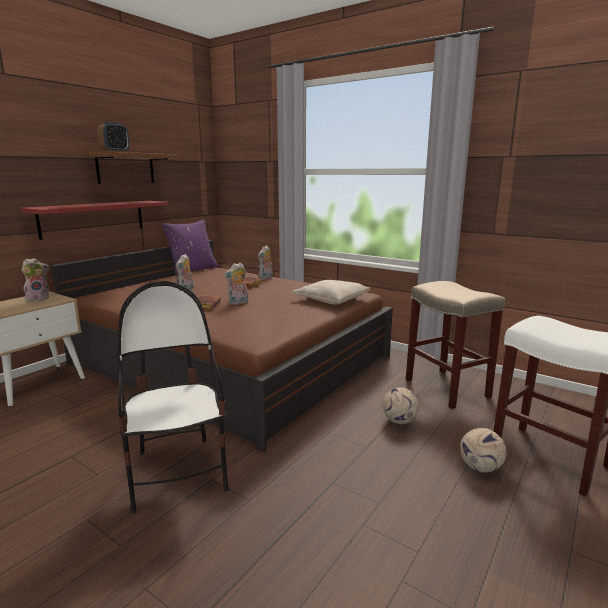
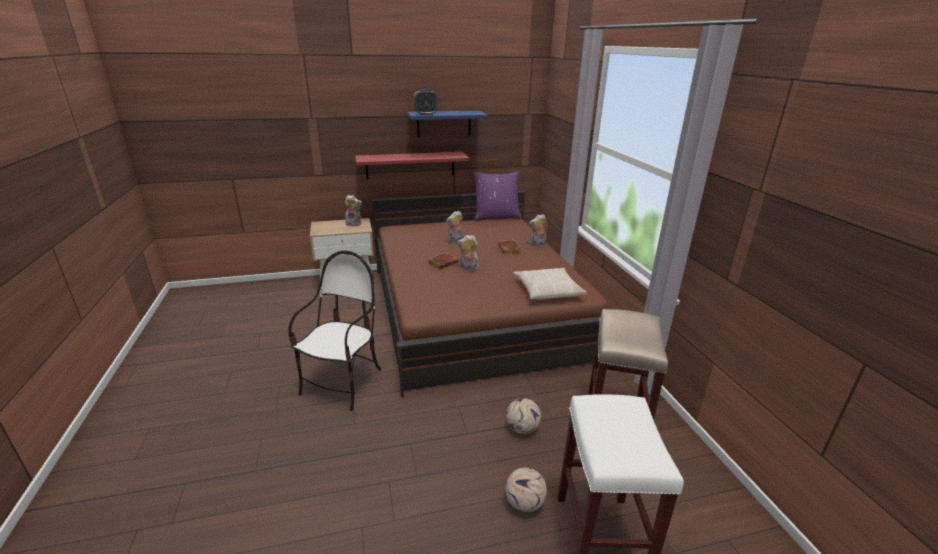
camera: 40 degrees right, 10 degrees up
brown shelf [83,151,180,184] -> blue shelf [407,111,488,137]

